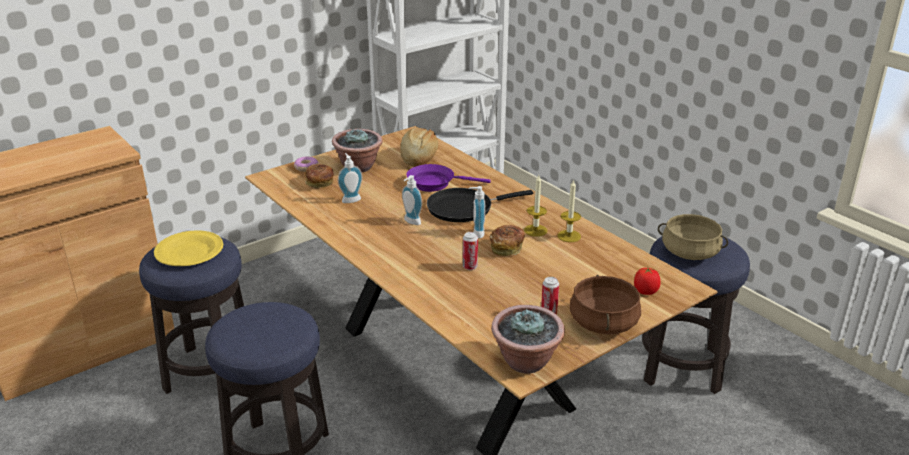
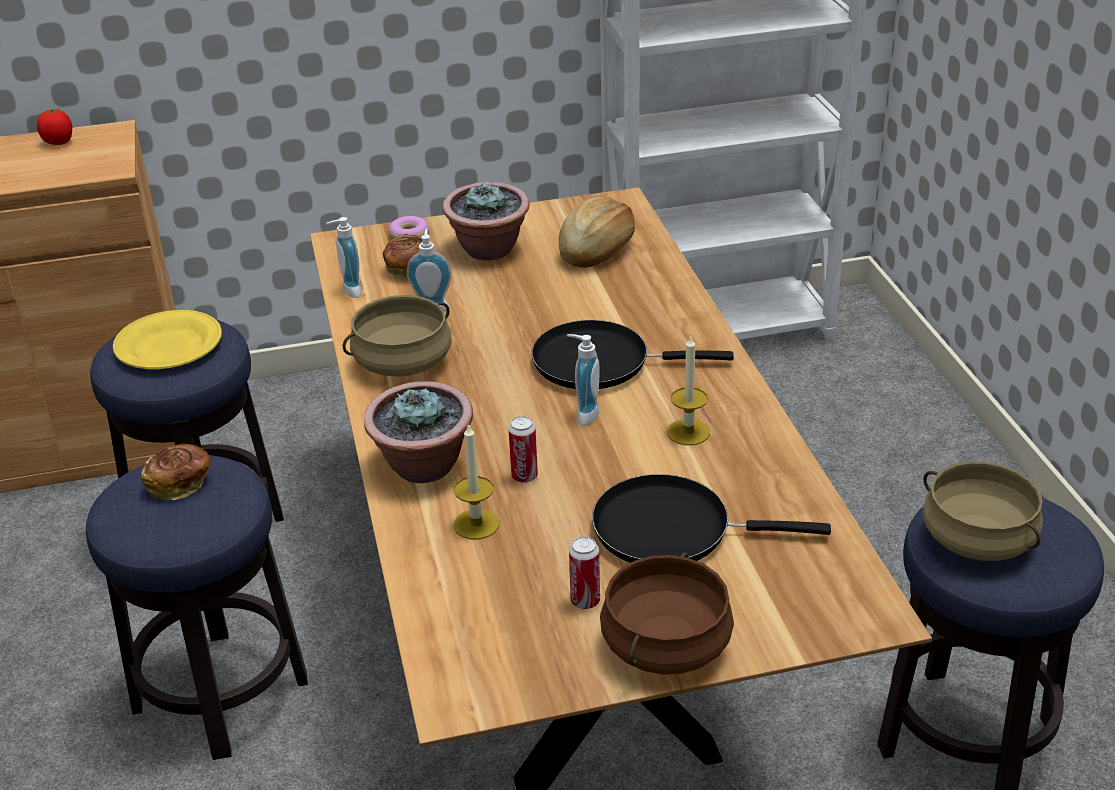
camera: 25 degrees right, 5 degrees up
soap dispenser [402,175,422,225] -> soap dispenser moved to [326,217,362,298]
purple frying pan [406,164,491,192] -> none
bread [490,225,525,256] -> bread moved to [140,444,211,500]
potted plant [491,305,565,374] -> potted plant moved to [364,382,473,483]
candle [557,179,581,242] -> candle moved to [454,423,500,540]
tomato [634,267,661,295] -> tomato moved to [37,108,72,145]
none -> beige cooking pot [343,295,452,377]
none -> black frying pan [592,474,831,563]

